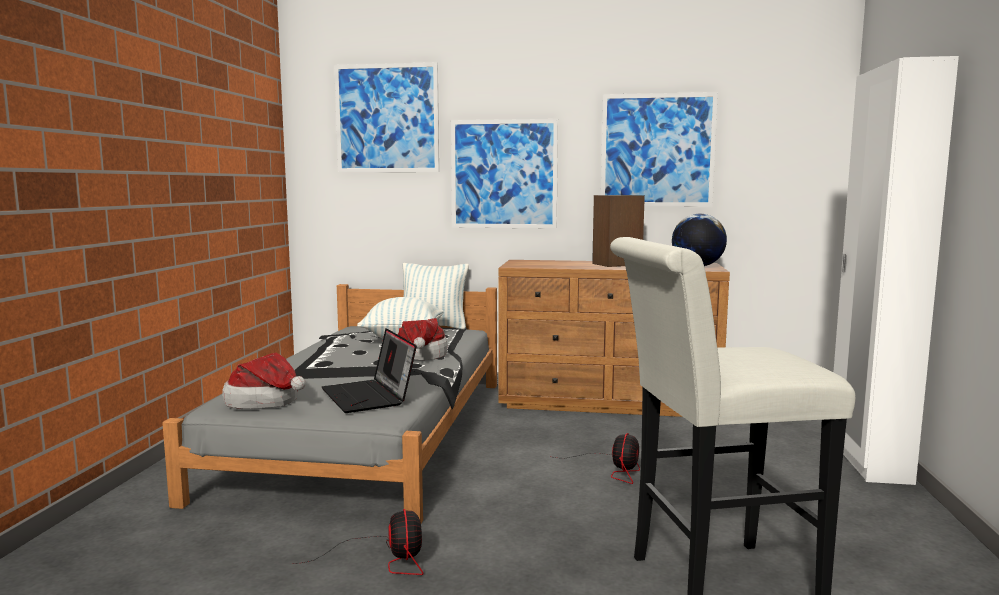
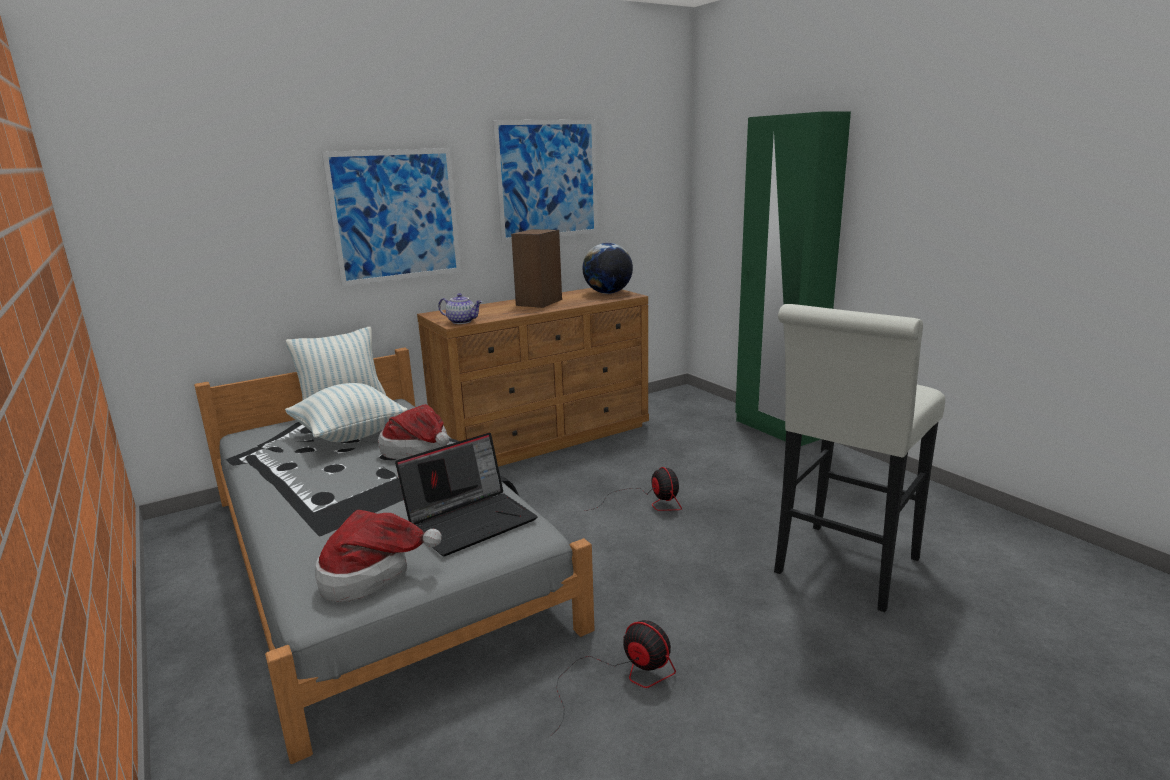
camera: 40 degrees left, 10 degrees up
laptop [322,328,417,413] -> laptop turned 60 degrees counterclockwise [395,433,538,556]
picture [334,62,439,172] -> none
white wardrobe [834,56,959,485] -> green wardrobe [735,111,851,446]
none -> teapot [438,293,482,324]

